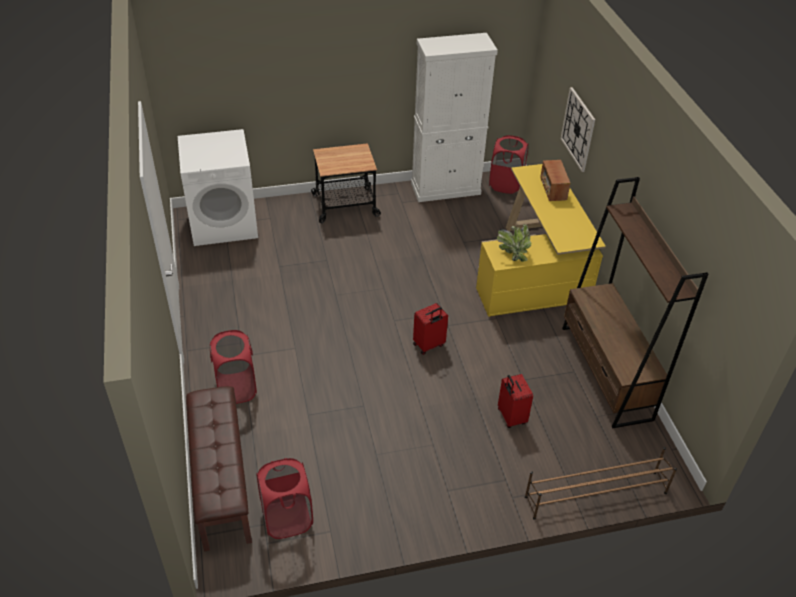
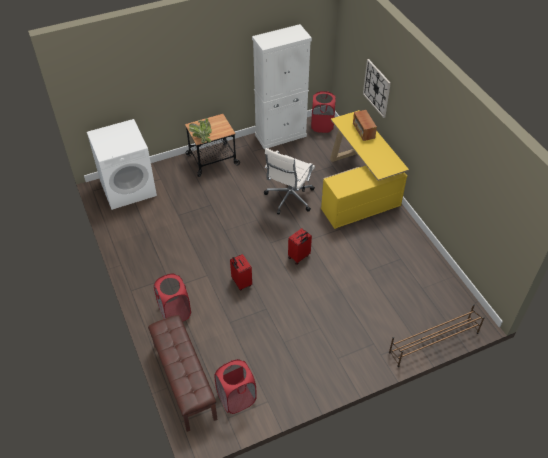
camera: 10 degrees left, 5 degrees up
potted plant [497,224,531,262] -> potted plant moved to [189,118,212,143]
red suitcase [498,374,533,428] -> red suitcase moved to [230,254,252,290]
brown bookcase [562,177,708,428] -> none
none -> white office chair [264,148,315,215]

